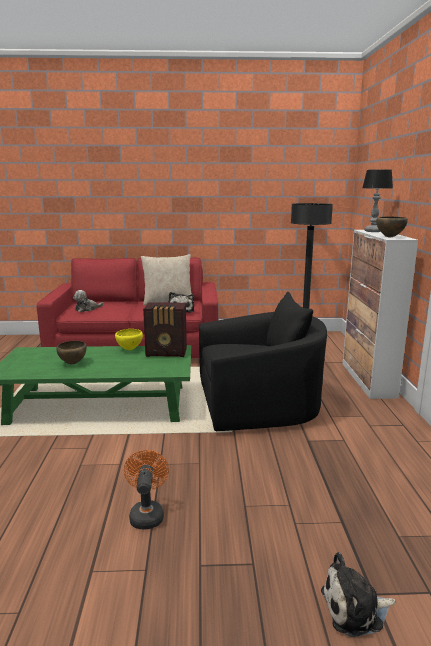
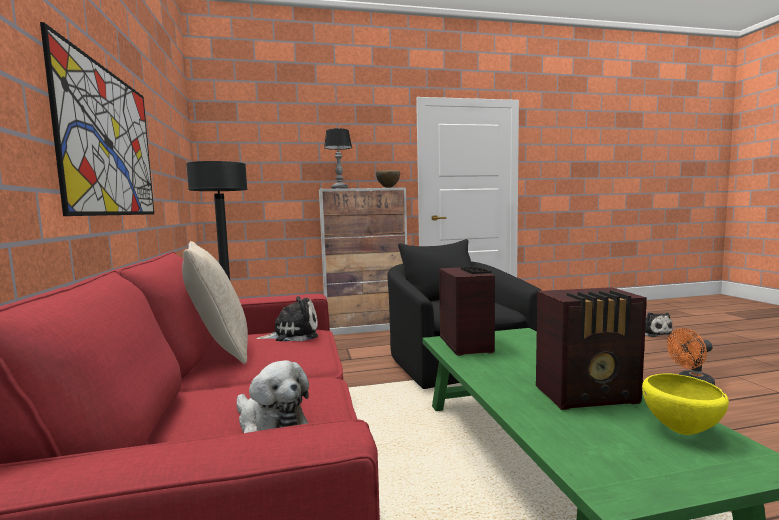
camera: 100 degrees left, 10 degrees down
brown bowl [56,341,87,364] -> radio [536,287,647,410]
yellow bowl [115,329,143,350] -> yellow bowl moved to [642,373,729,435]
none -> picture [40,22,154,216]

